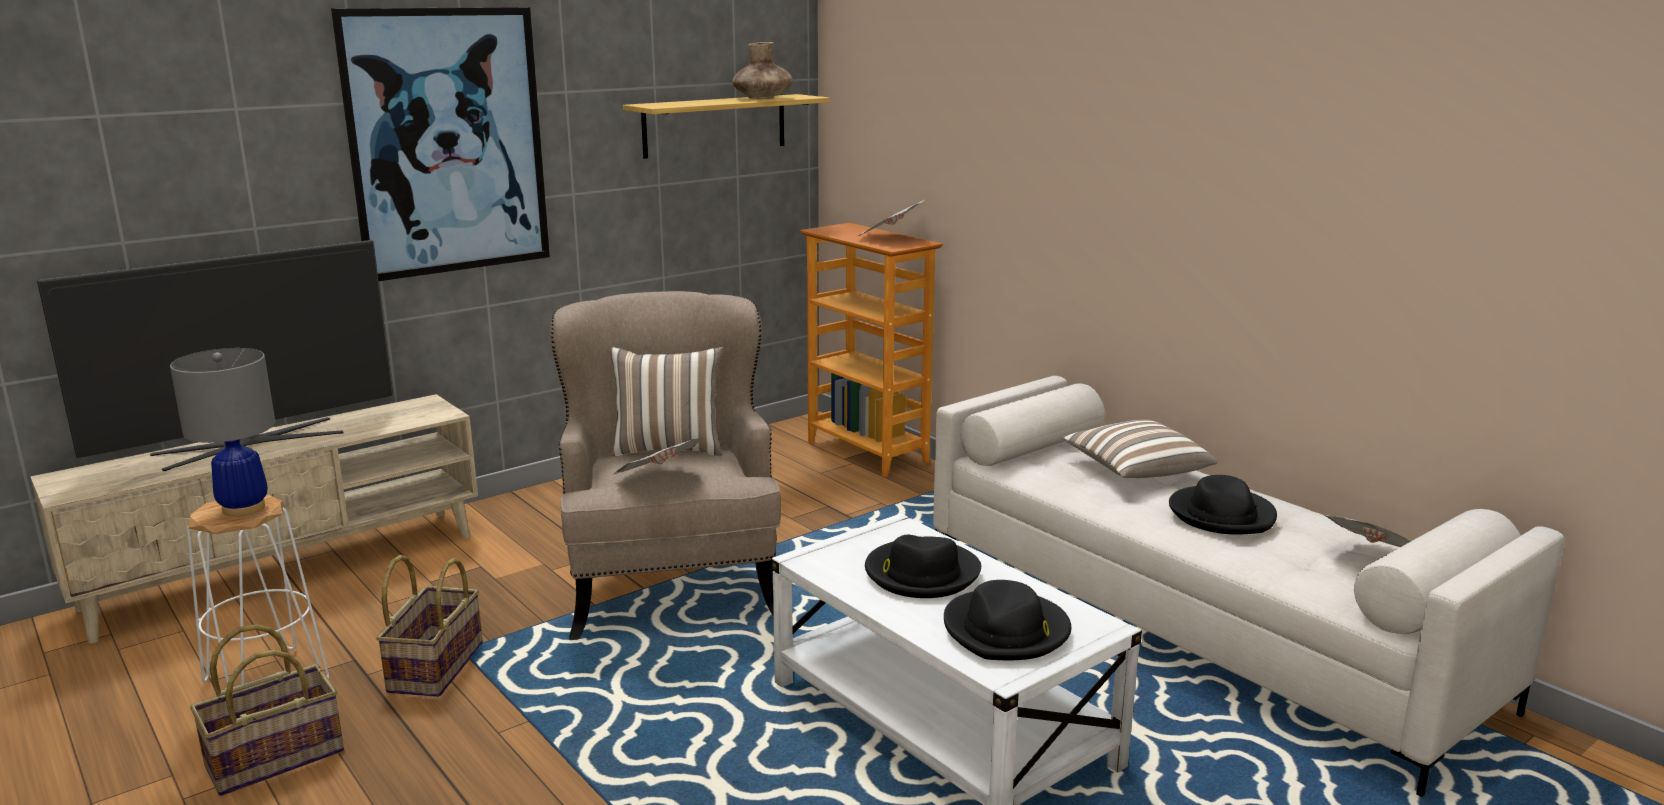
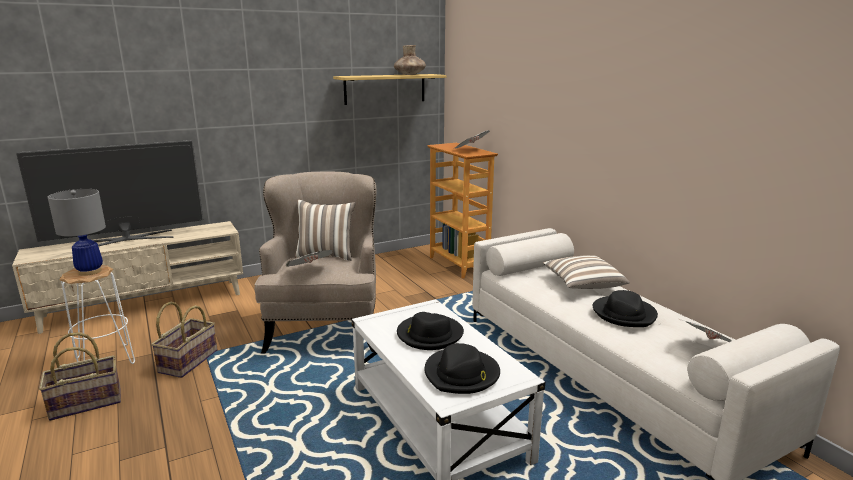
camera: 10 degrees right, 0 degrees up
picture [331,7,550,281] -> none

